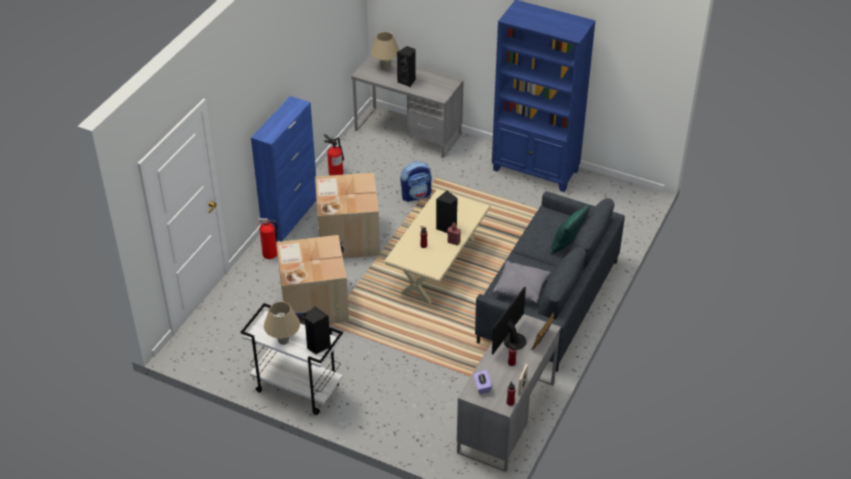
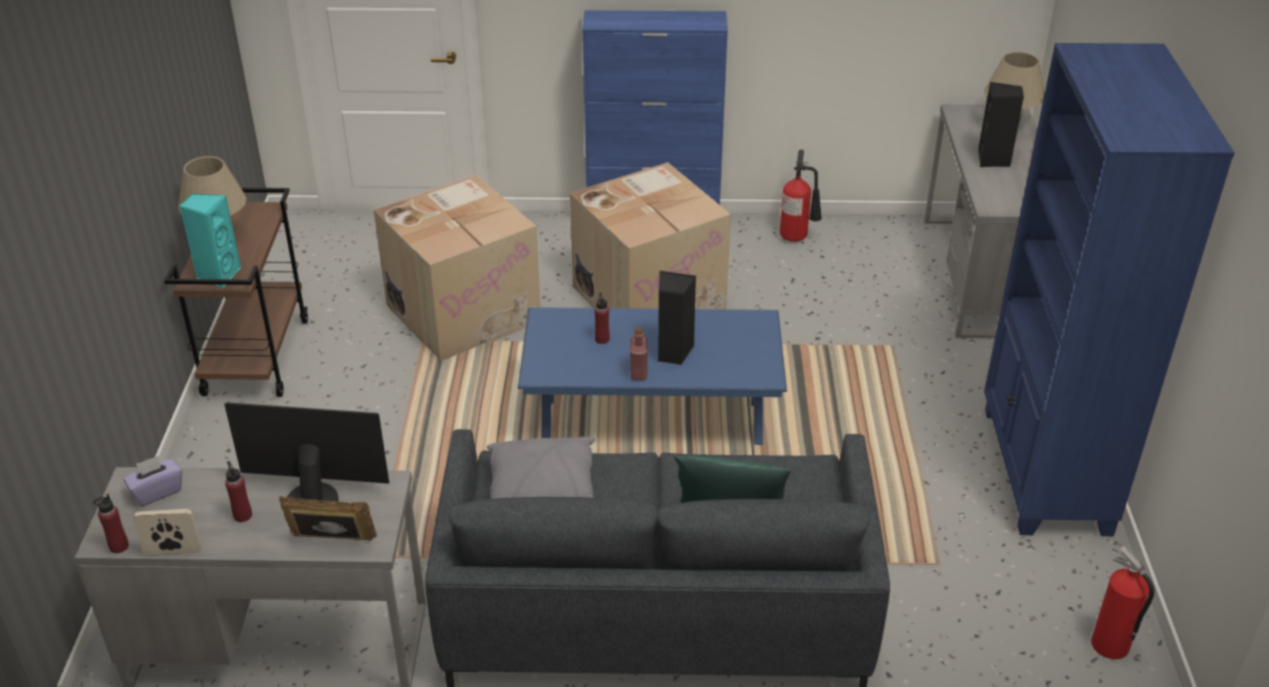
camera: 65 degrees right, 5 degrees down
white cart [241,303,343,415] -> brown cart [164,188,308,397]
fire extinguisher [257,218,278,259] -> fire extinguisher moved to [1091,546,1155,659]
black speaker [304,306,331,354] -> turquoise speaker [179,193,241,288]
beige coffee table [383,189,490,304] -> blue coffee table [518,307,787,445]
backpack [400,161,432,202] -> none

